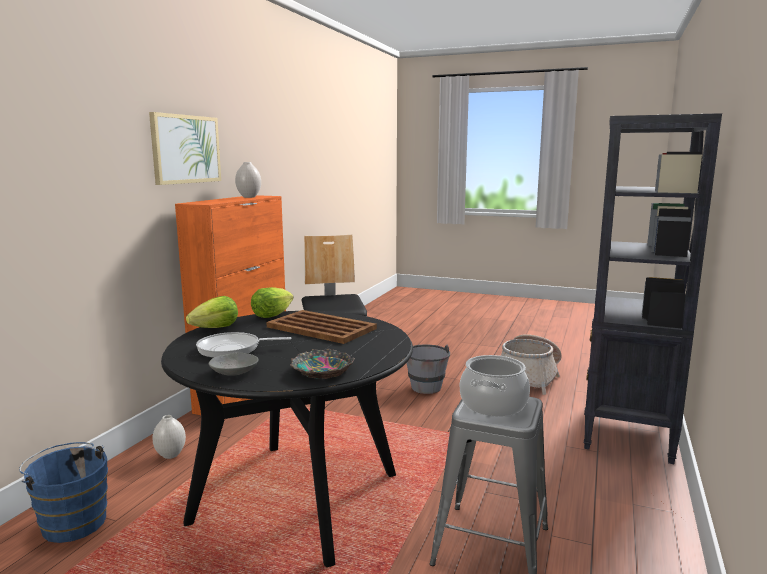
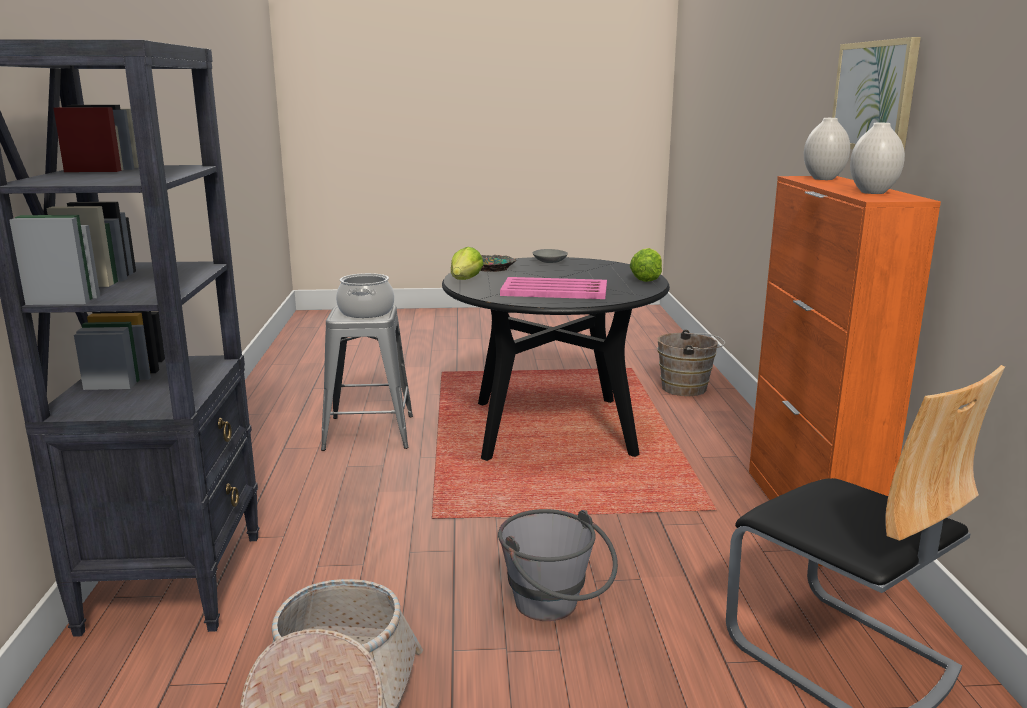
camera: 155 degrees right, 5 degrees up
blue bucket [19,442,108,543] -> brown bucket [657,330,725,396]
white vase [153,415,186,459] -> white vase moved to [804,118,850,180]
frying pan [196,332,292,358] -> none
lettuce [251,287,294,318] -> lettuce moved to [451,247,484,280]
brown tray [266,310,377,344] -> pink tray [500,277,607,299]

